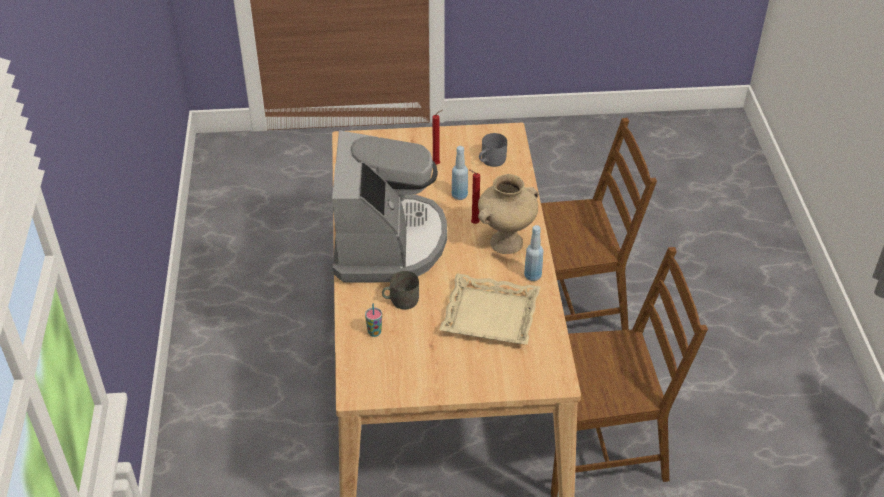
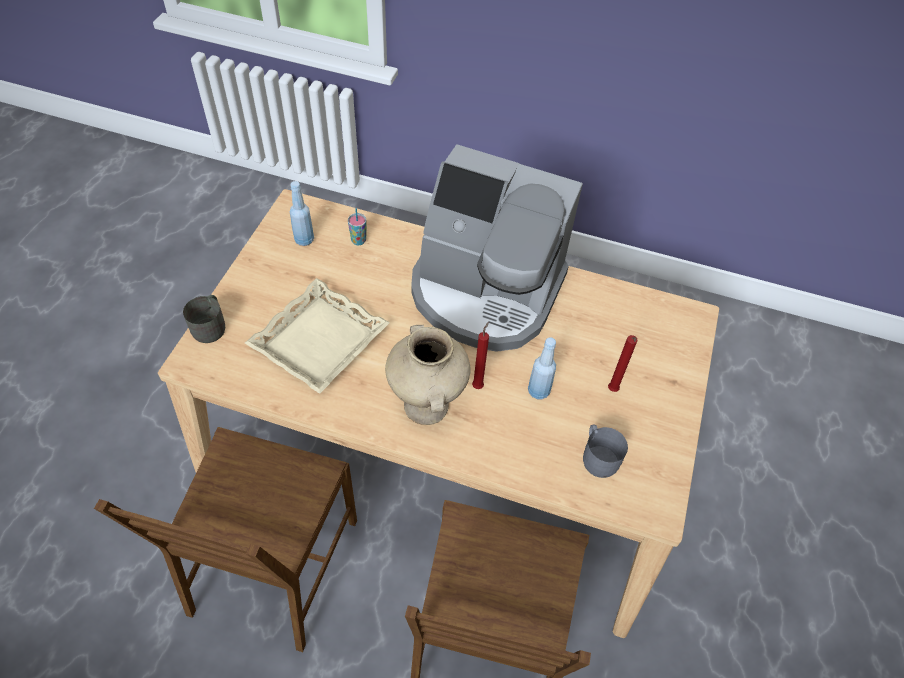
camera: 110 degrees right, 10 degrees up
grey mug [382,271,419,309] -> grey mug moved to [183,295,225,343]
blue bottle [524,225,544,281] -> blue bottle moved to [290,181,314,246]

